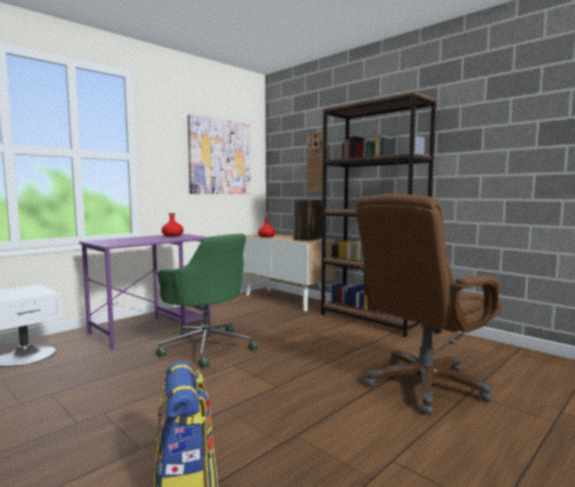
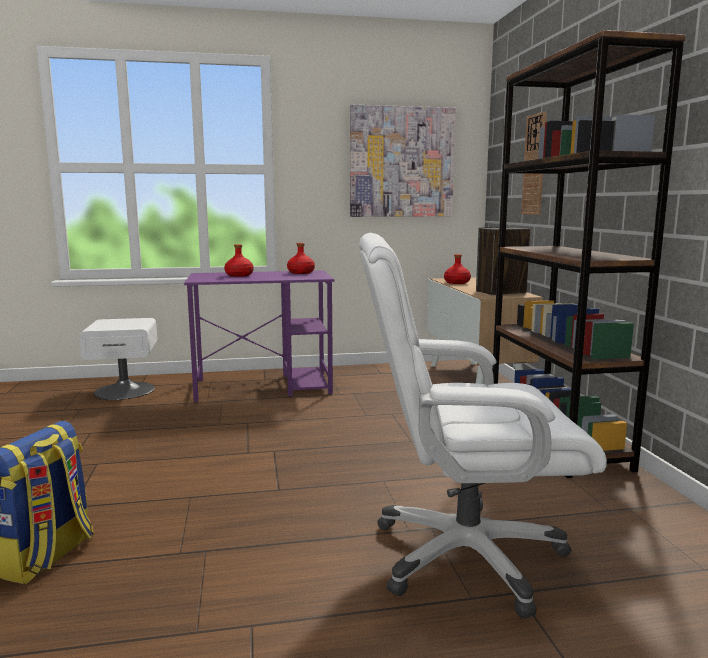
camera: 35 degrees right, 5 degrees up
green office chair [156,234,258,368] -> none
brown office chair [356,194,502,415] -> white office chair [359,233,607,618]
none -> red bottle [224,244,254,277]

